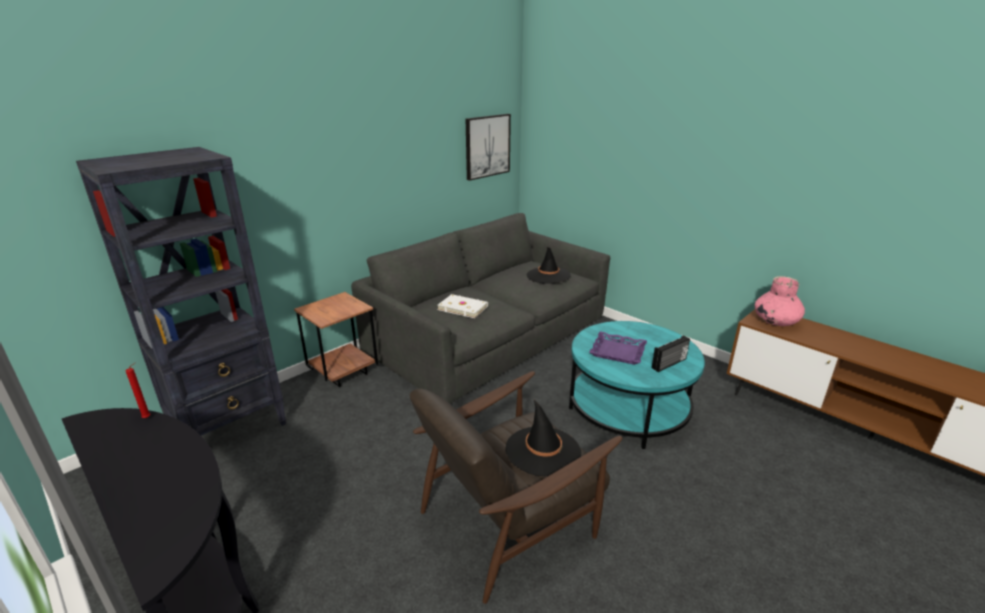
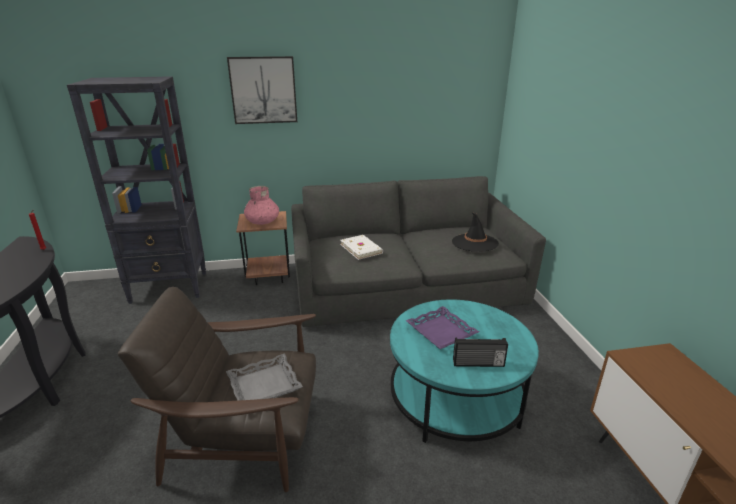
camera: 35 degrees right, 0 degrees up
picture [466,114,511,181] -> picture moved to [227,56,297,124]
black hat [506,400,581,476] -> grey tray [226,353,303,401]
pink vase [755,276,805,326] -> pink vase moved to [244,186,279,225]

